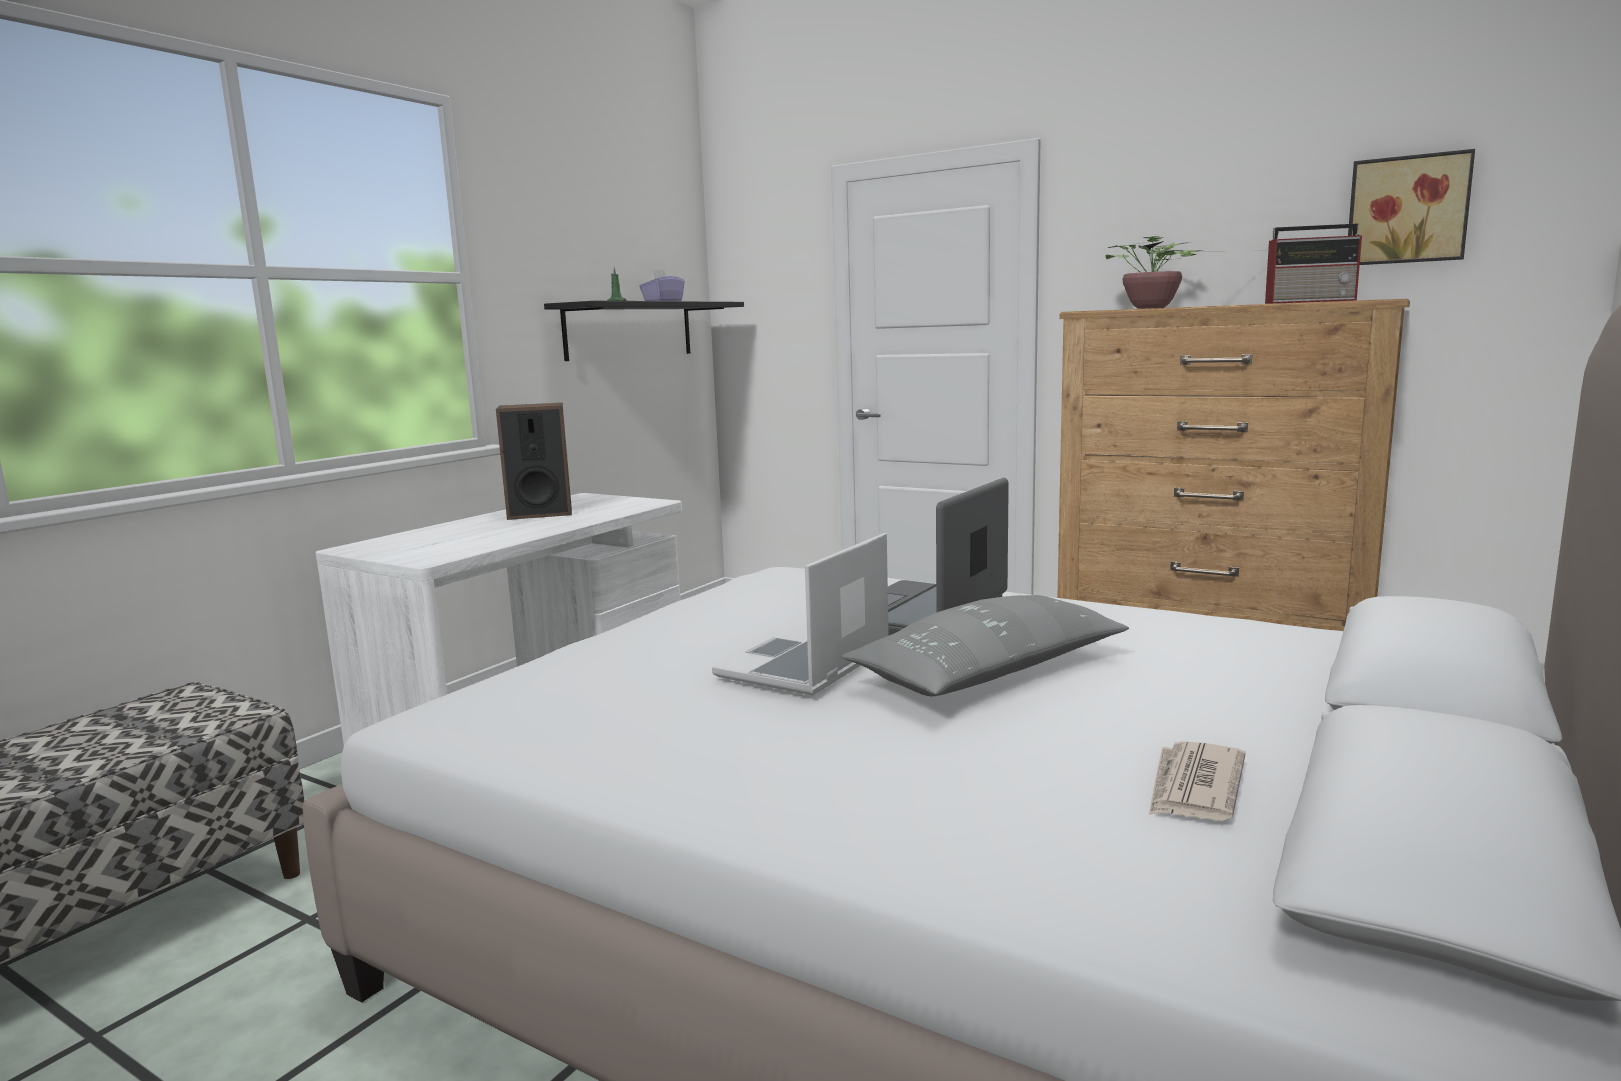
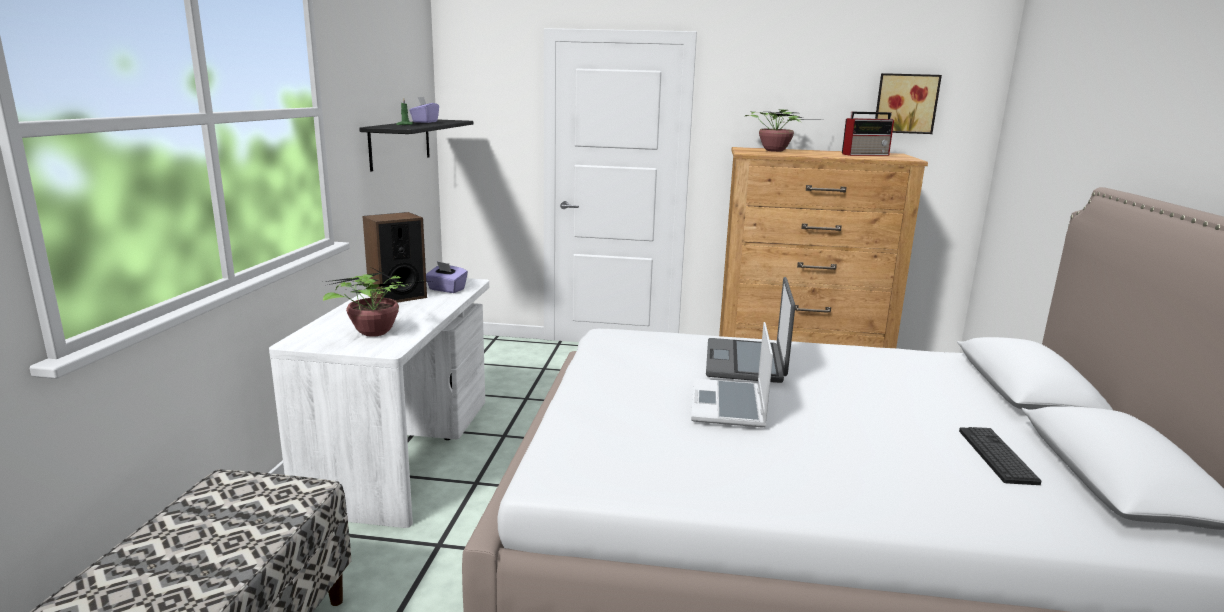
camera: 25 degrees left, 5 degrees up
grey pillow [842,595,1129,696] -> none
newspaper [1149,741,1245,821] -> keyboard [959,427,1042,485]
none -> potted plant [323,266,432,337]
none -> purple tissue box [426,261,468,293]

